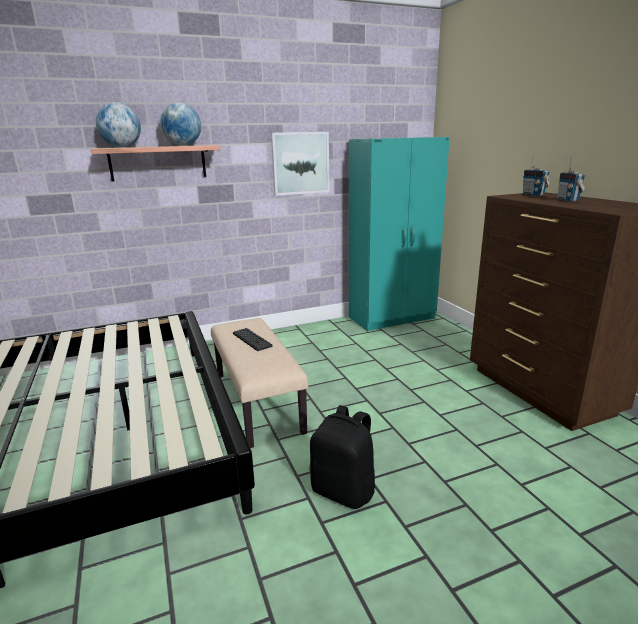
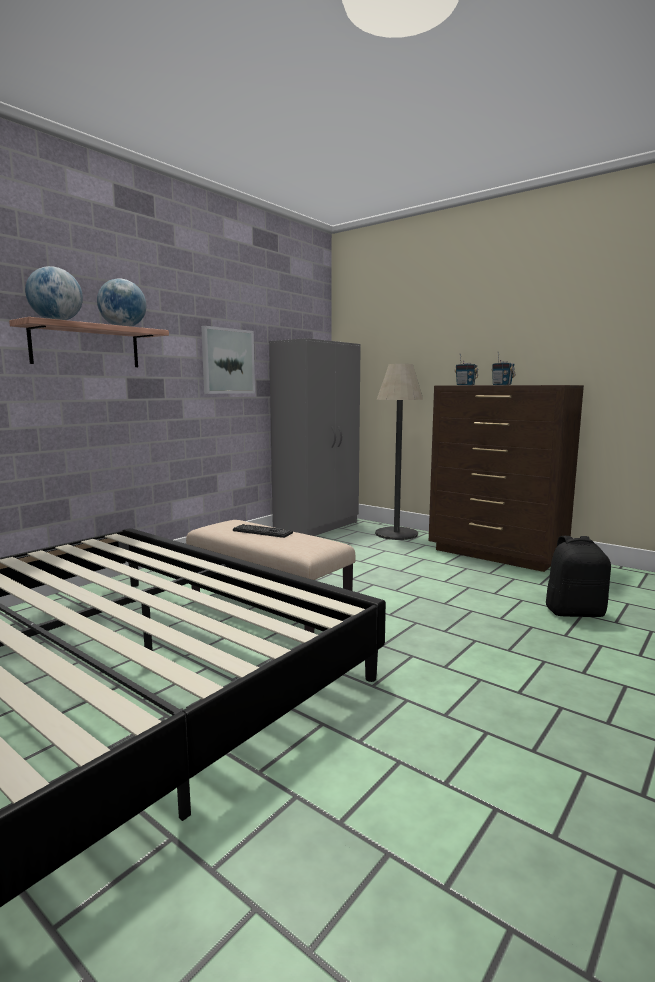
camera: 30 degrees left, 10 degrees down
black backpack [309,405,375,509] -> black backpack moved to [546,536,611,617]
turquoise wardrobe [349,137,450,331] -> grey wardrobe [269,338,361,536]
none -> floor lamp [375,364,423,540]

